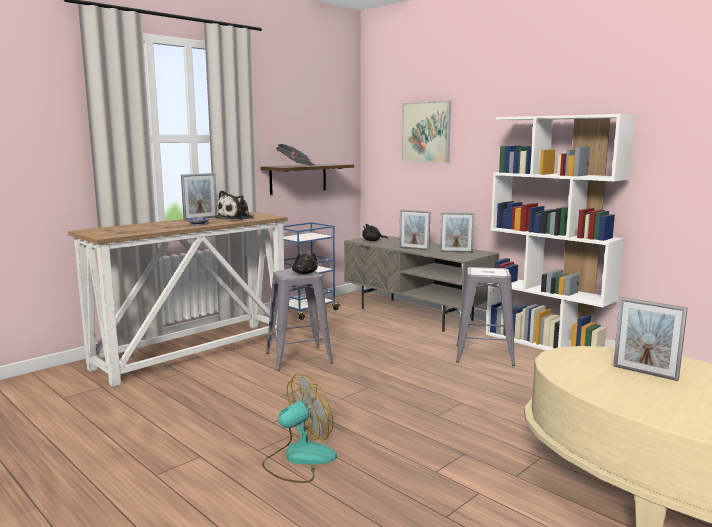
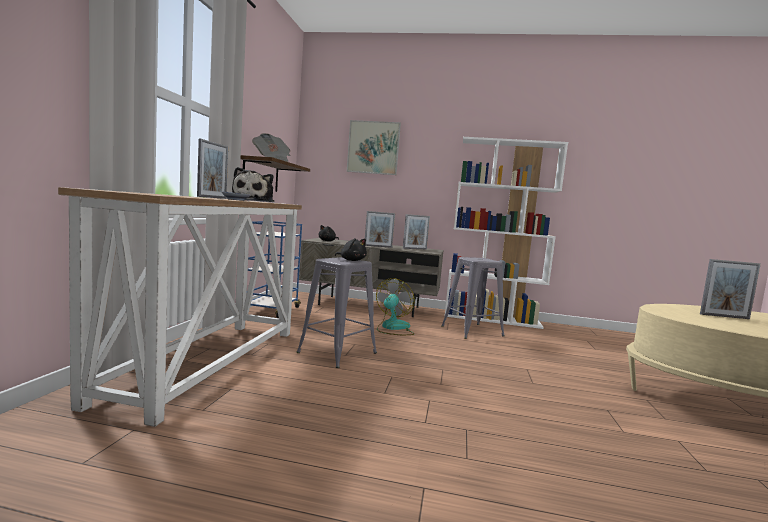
camera: 35 degrees left, 5 degrees down
fan [262,374,337,483] -> fan moved to [376,278,415,335]

